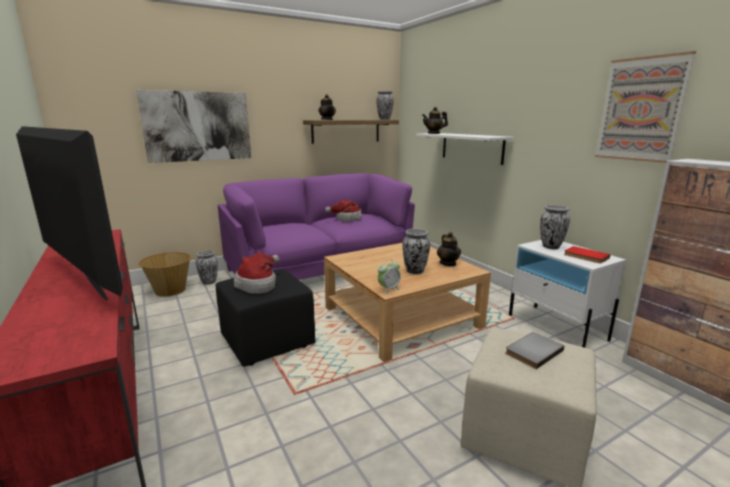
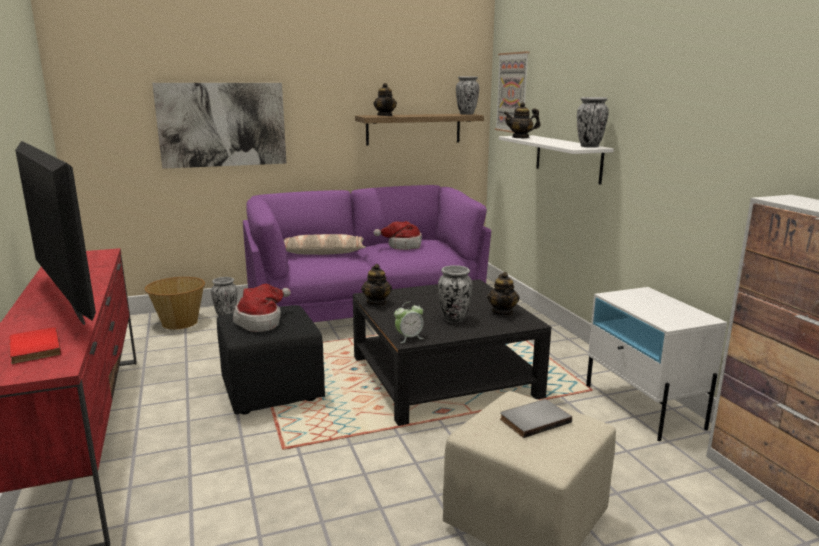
camera: 10 degrees right, 0 degrees up
beige coffee table [324,243,491,362] -> black coffee table [353,279,551,426]
vase [540,205,570,249] -> vase moved to [577,97,609,148]
red book [564,246,611,264] -> red book moved to [9,327,61,364]
picture [595,51,696,163] -> picture moved to [495,51,530,133]
none -> pillow [284,234,366,255]
none -> teapot [361,264,392,306]

